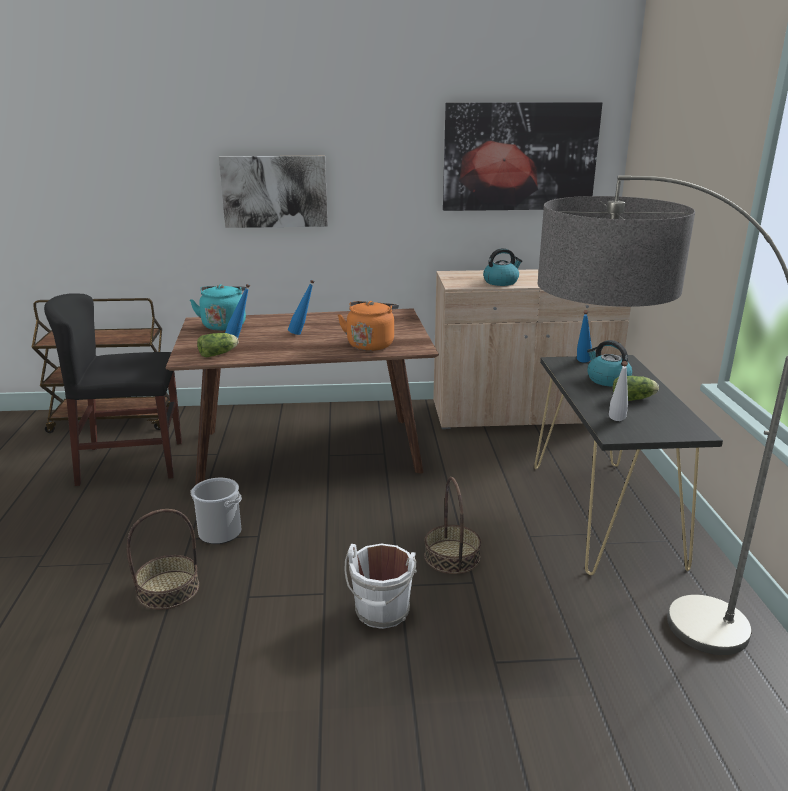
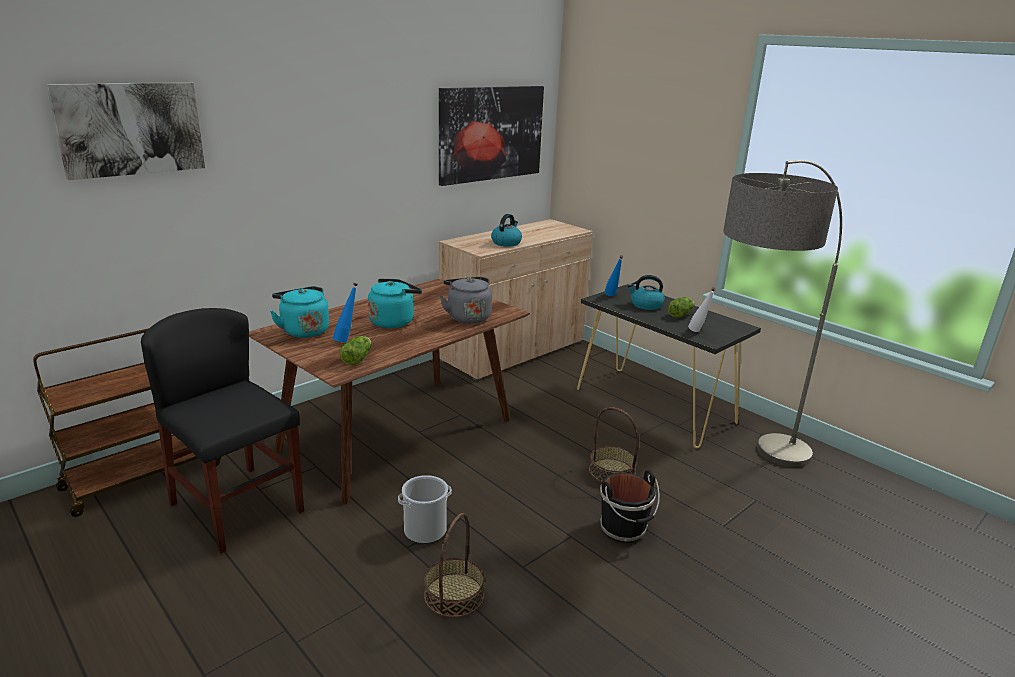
camera: 40 degrees left, 0 degrees up
black chair [44,293,182,486] -> black chair turned 90 degrees clockwise [141,308,304,553]
picture [219,156,328,228] -> picture moved to [46,82,205,180]
blue bottle [288,280,315,335] -> turquoise kettle [368,279,422,328]
orange kettle [338,301,399,351] -> grey kettle [440,277,492,324]
white bucket [344,543,417,629] -> black bucket [600,470,660,543]

